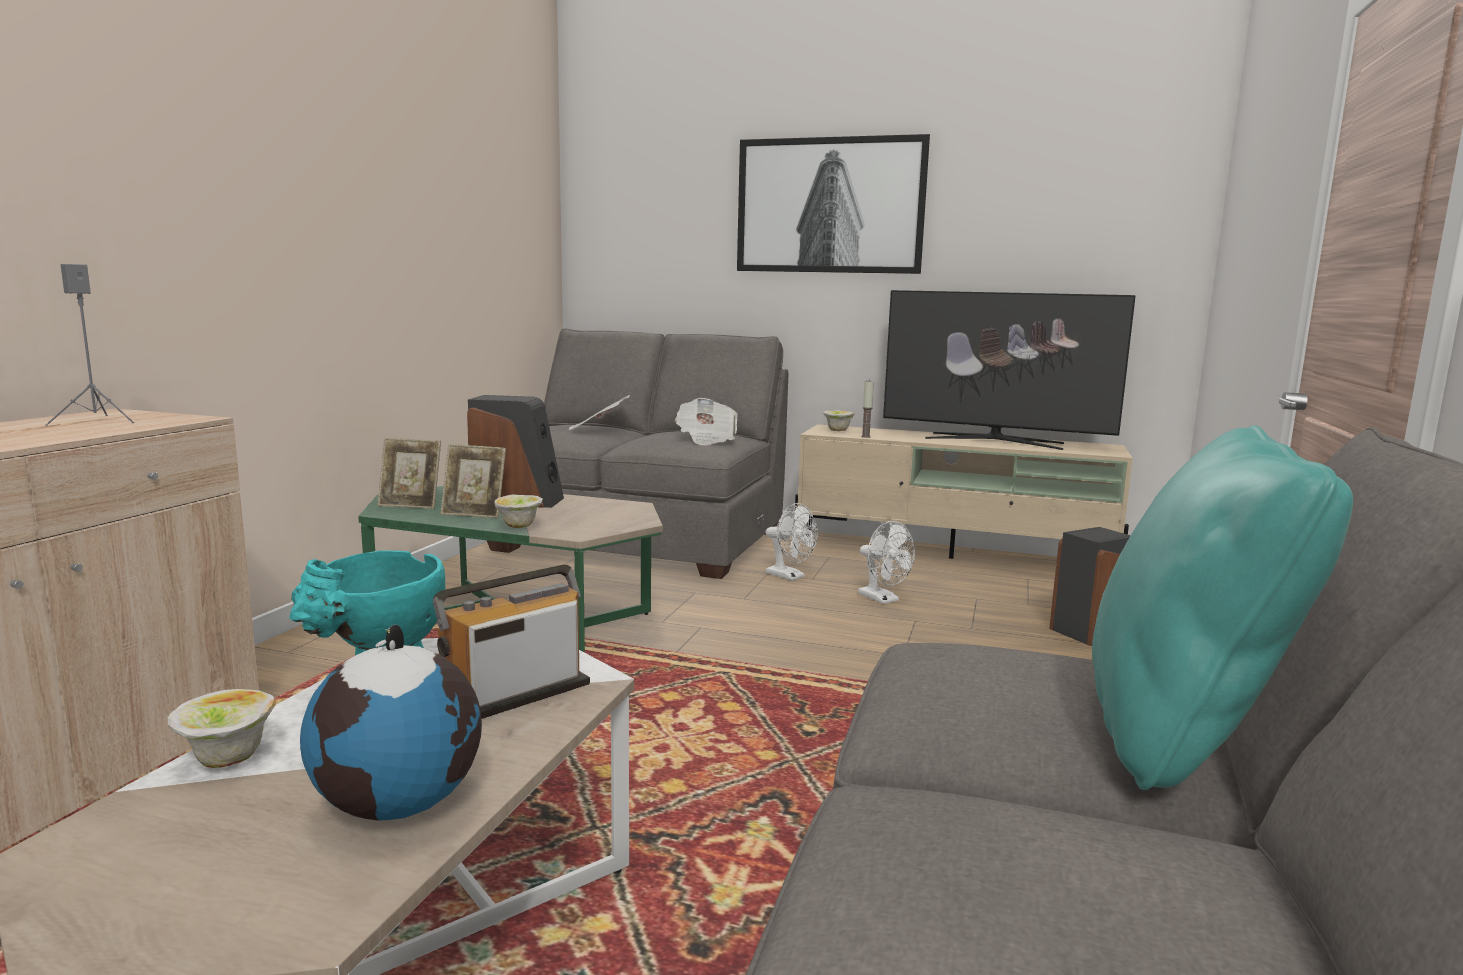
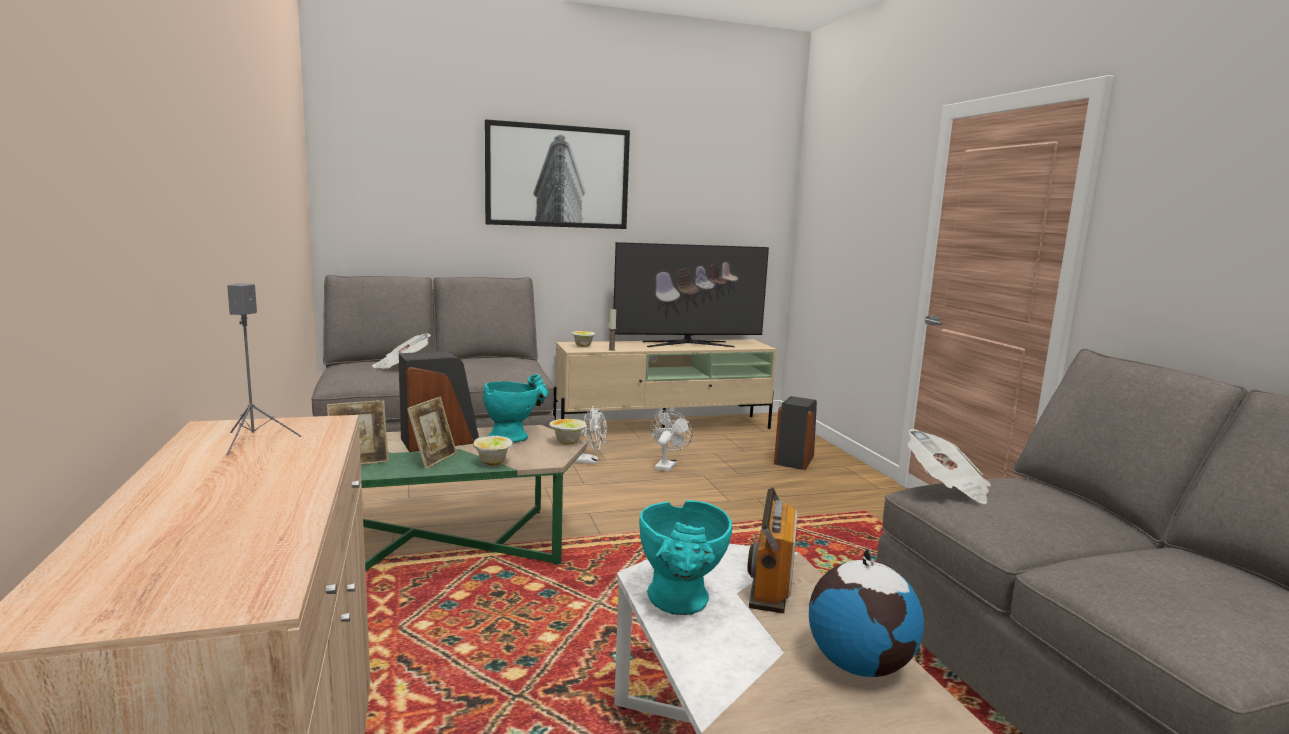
camera: 35 degrees left, 0 degrees up
bowl [168,689,276,768] -> bowl moved to [549,419,587,445]
picture frame [440,444,506,518] -> picture frame turned 45 degrees counterclockwise [407,397,457,470]
newspaper [675,398,738,445] -> newspaper moved to [908,429,991,504]
white fan [858,521,915,604] -> white fan turned 90 degrees counterclockwise [650,410,692,472]
turquoise pillow [1092,425,1353,790] -> none
none -> turquoise vase [483,374,549,442]

